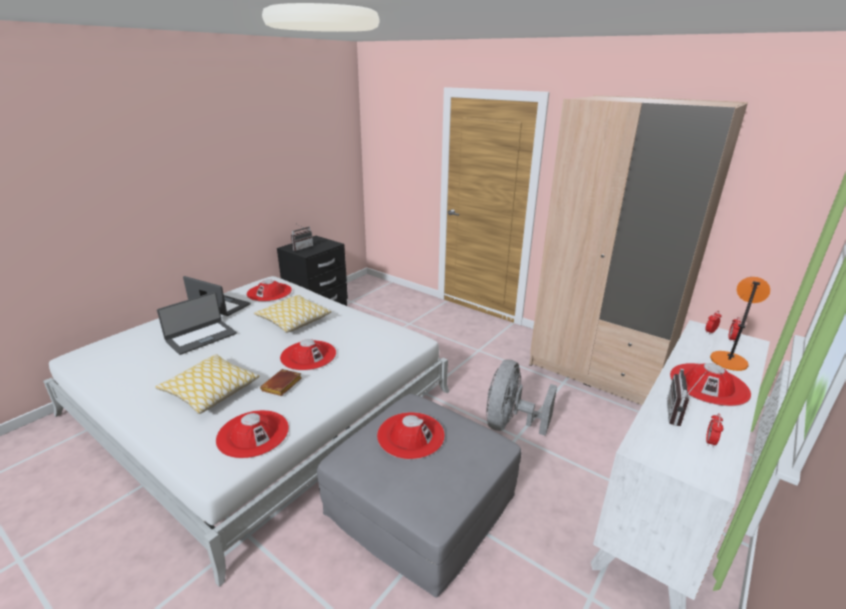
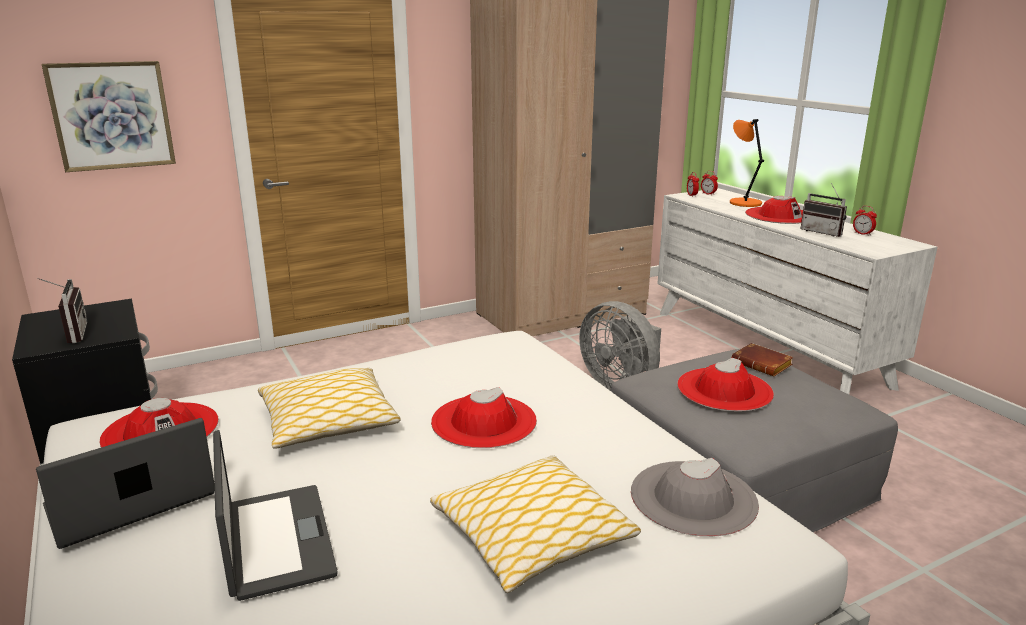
camera: 65 degrees left, 5 degrees down
red hat [216,410,289,458] -> grey hat [631,458,759,537]
brown book [260,369,302,396] -> brown book moved to [731,343,793,376]
none -> picture [41,61,176,172]

